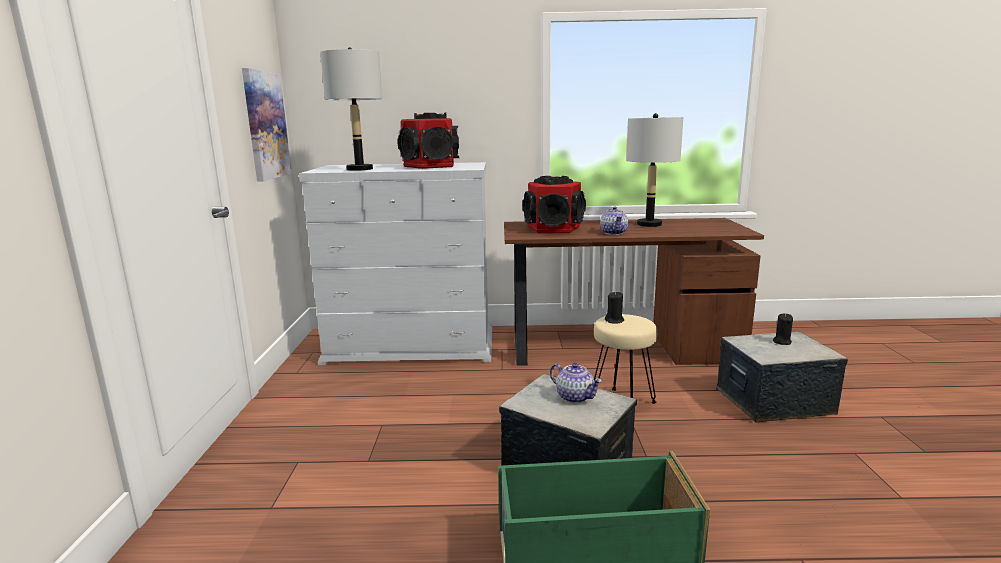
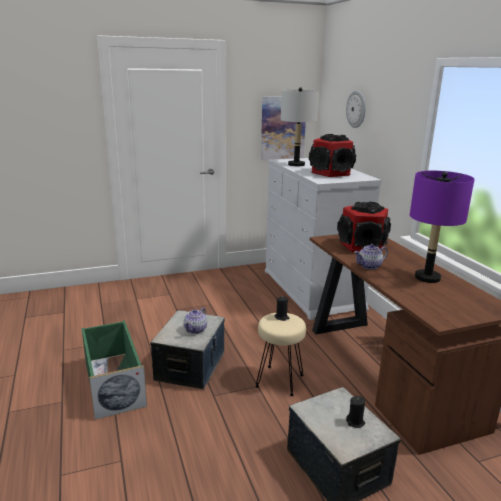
camera: 70 degrees right, 5 degrees up
grey table lamp [626,113,683,227] -> purple table lamp [410,171,475,283]
none -> wall clock [346,91,366,128]

